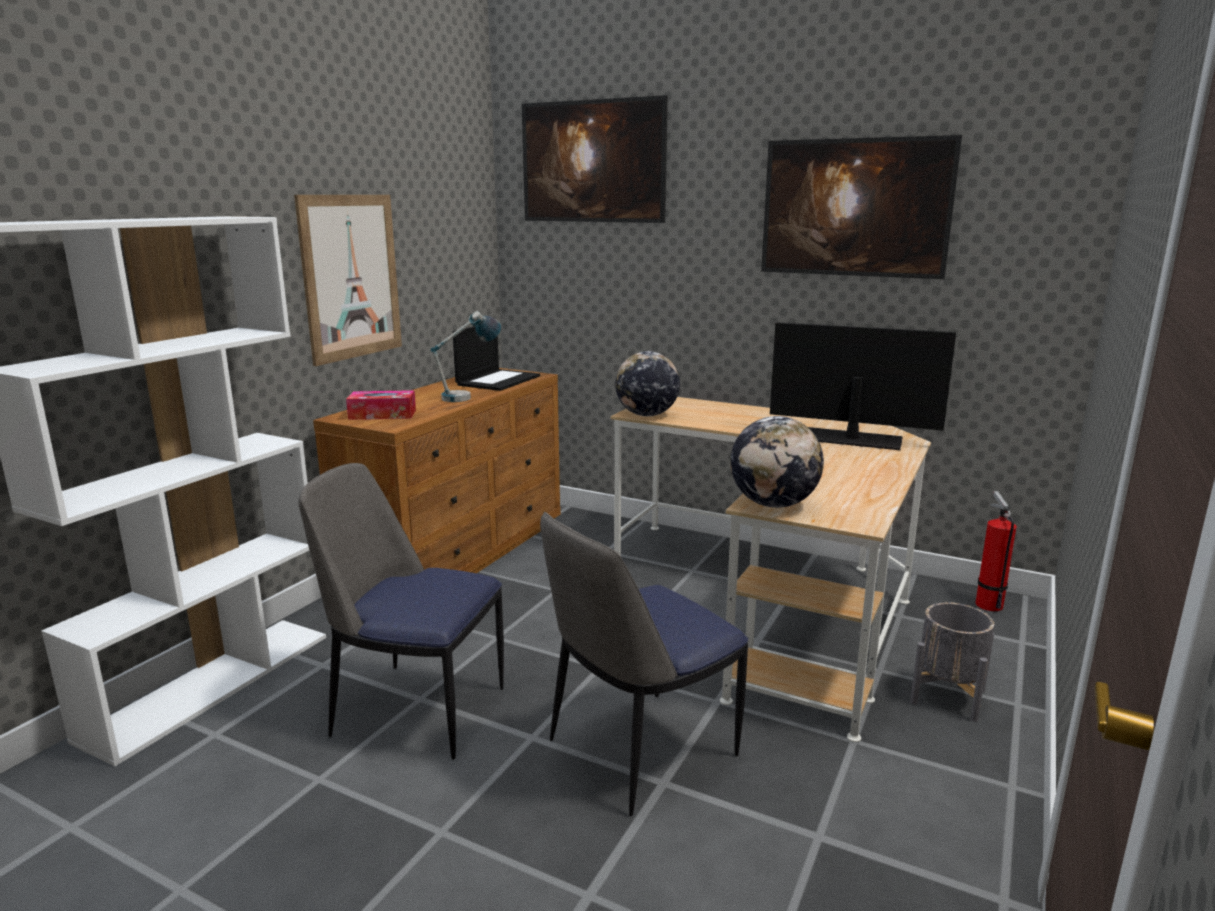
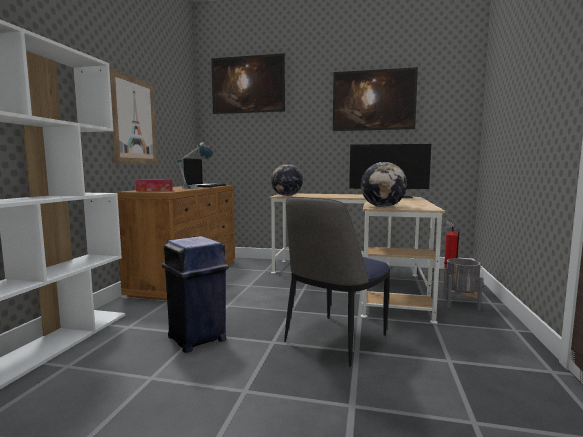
camera: 15 degrees left, 10 degrees down
chair [298,463,504,760] -> blue trash can [162,236,229,353]

